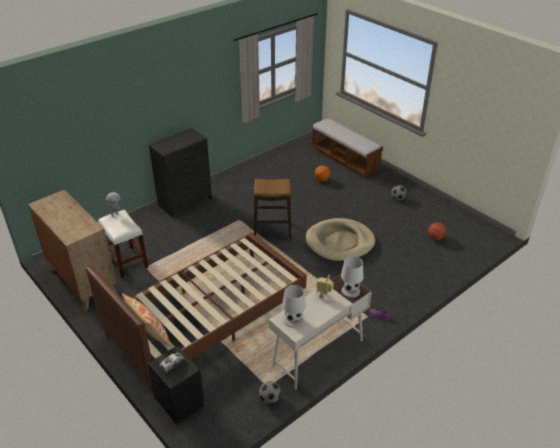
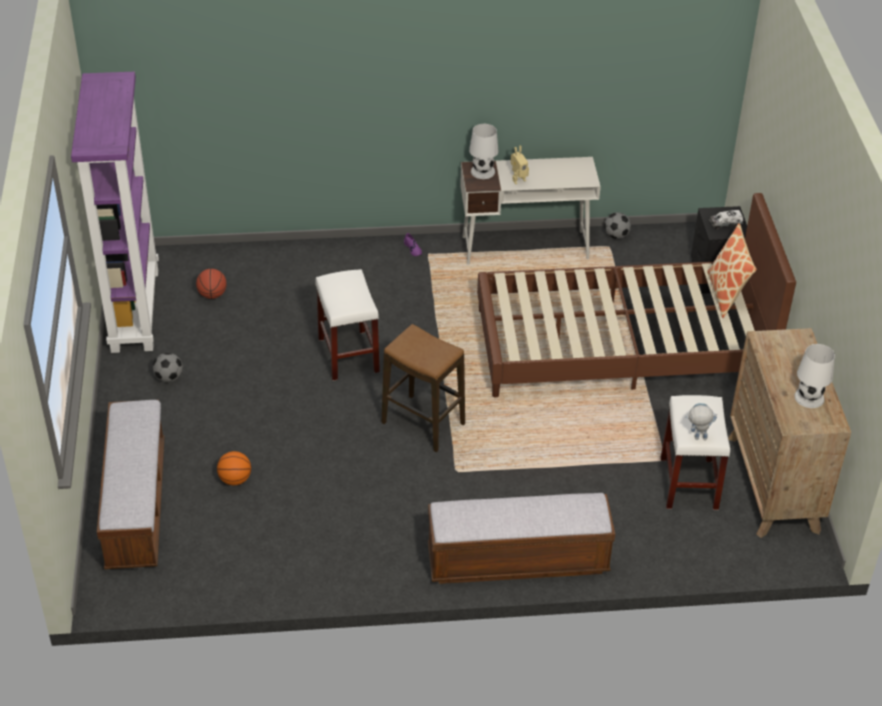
camera: 145 degrees left, 5 degrees up
black dresser [148,128,212,218] -> bench [428,493,615,584]
white table lamp [282,285,306,328] -> white table lamp moved to [794,344,835,408]
beige dog bed [306,218,375,262] -> white stool [315,269,380,381]
none -> purple bookcase [71,72,159,353]

